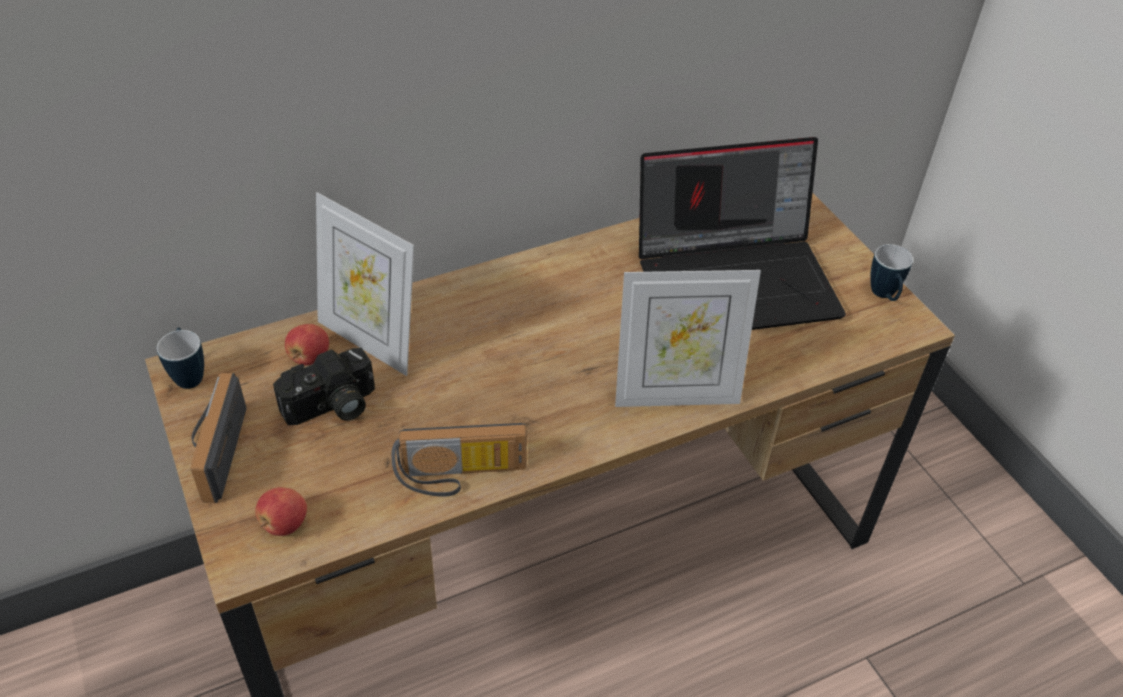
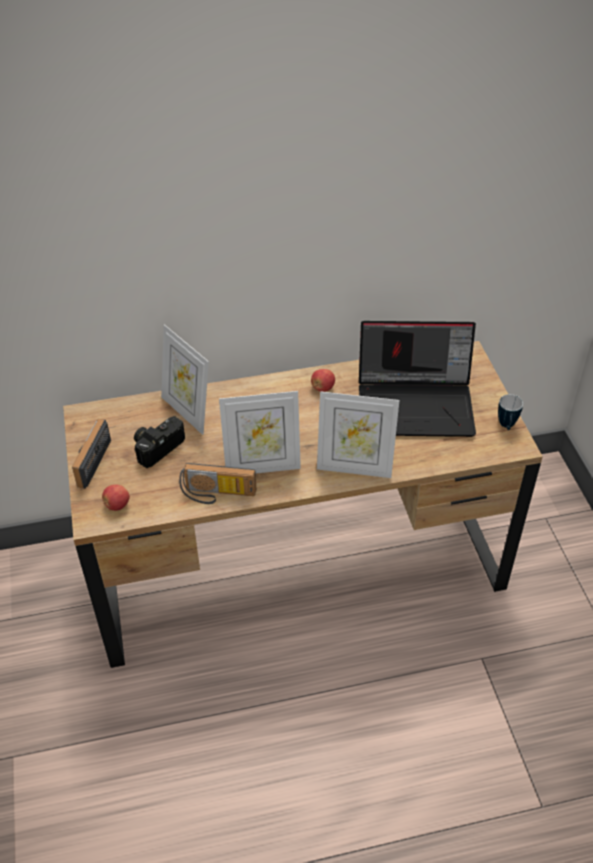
camera: 15 degrees right, 0 degrees up
mug [157,328,204,389] -> none
camera [273,348,375,425] -> camera turned 150 degrees clockwise [134,416,185,468]
apple [285,324,329,366] -> apple moved to [311,369,335,392]
none -> picture frame [219,391,301,473]

